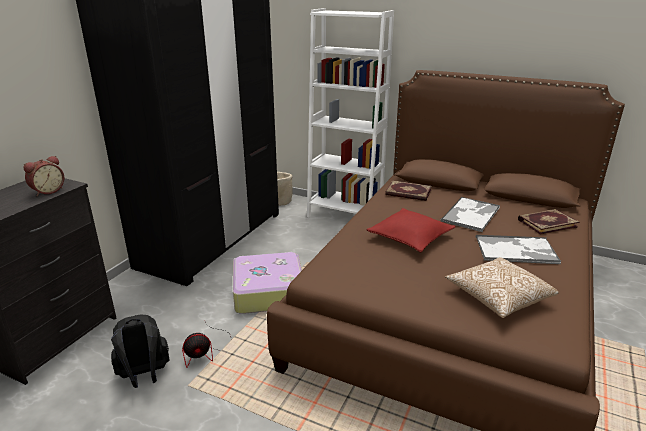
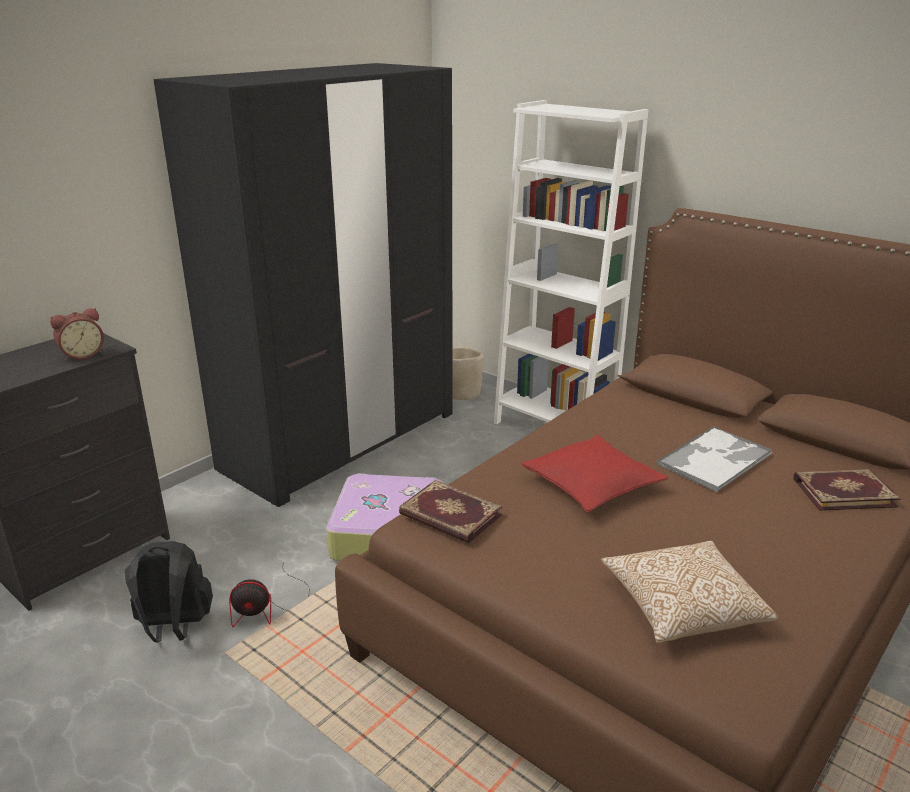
camera: 15 degrees right, 0 degrees up
book [385,180,432,201] -> book moved to [399,480,502,543]
tray [475,235,561,264] -> none

